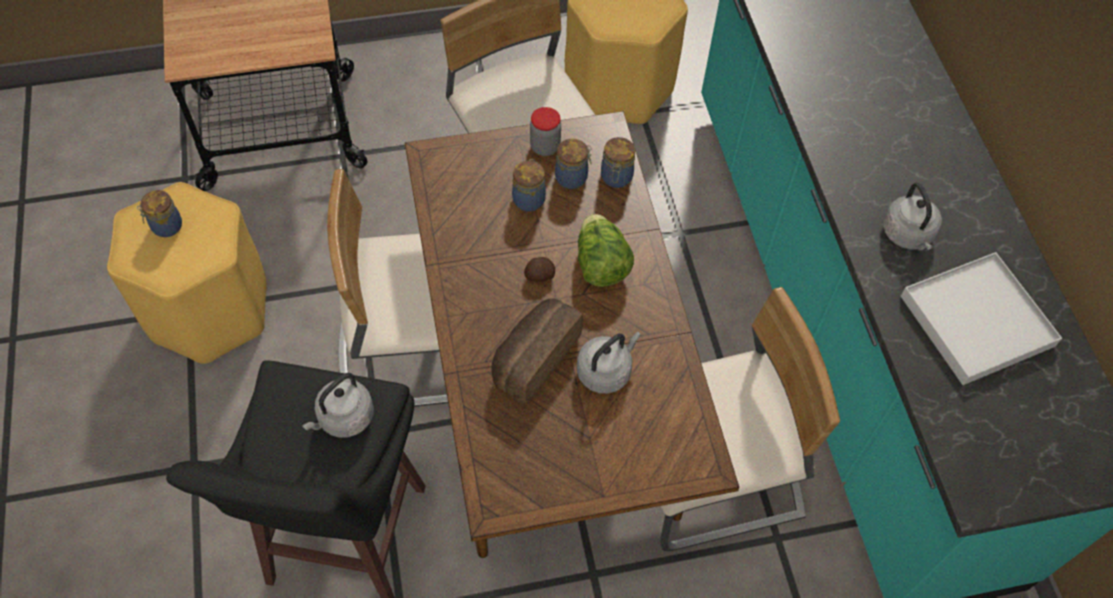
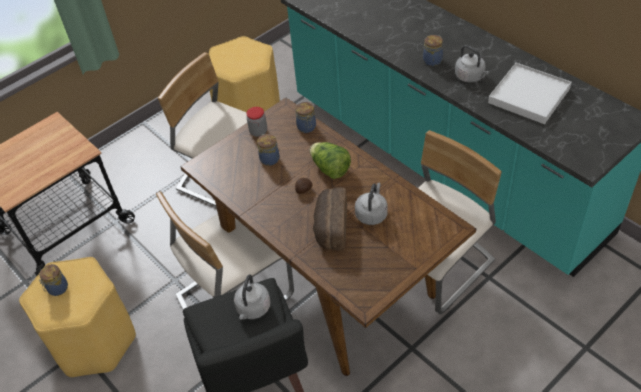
camera: 25 degrees left, 10 degrees down
jar [555,138,592,189] -> jar moved to [423,35,443,66]

